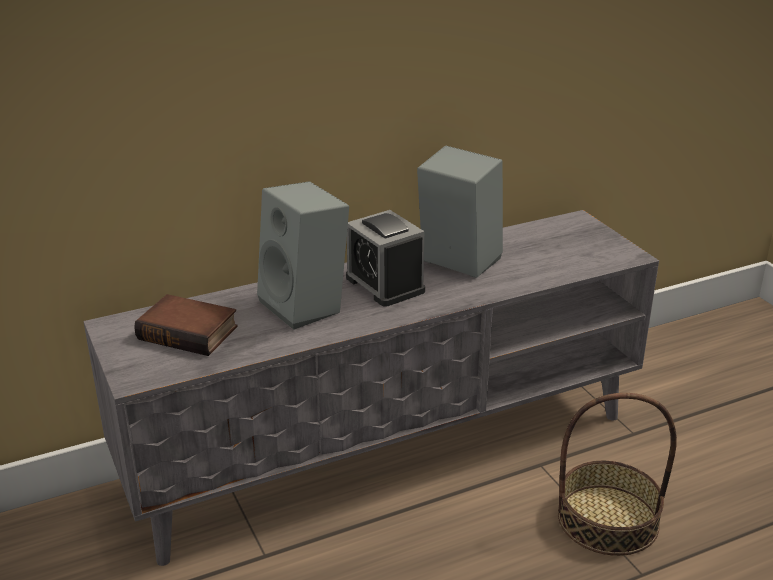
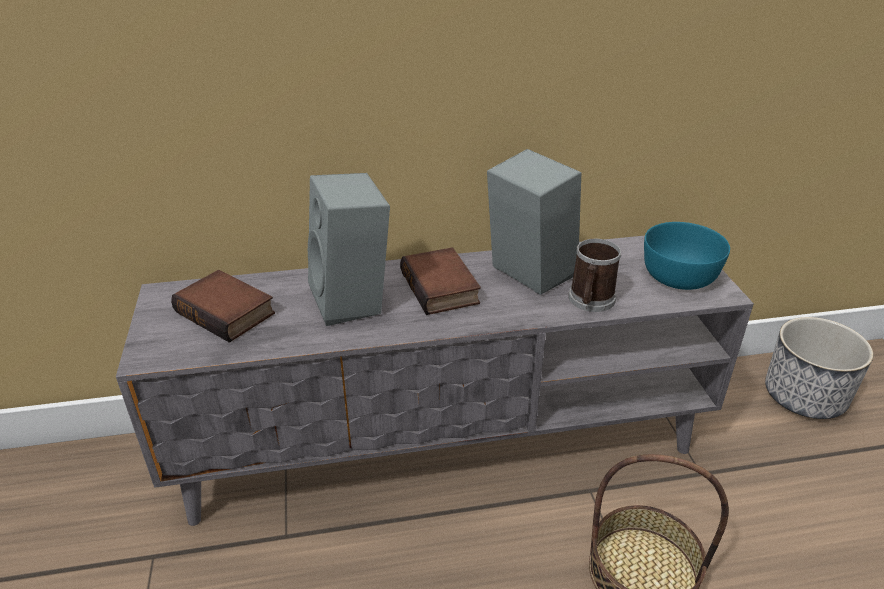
camera: 15 degrees right, 5 degrees up
alarm clock [346,210,425,307] -> book [400,247,481,315]
none -> mug [568,239,621,312]
none -> turquoise bowl [644,222,730,290]
none -> planter [765,317,873,419]

